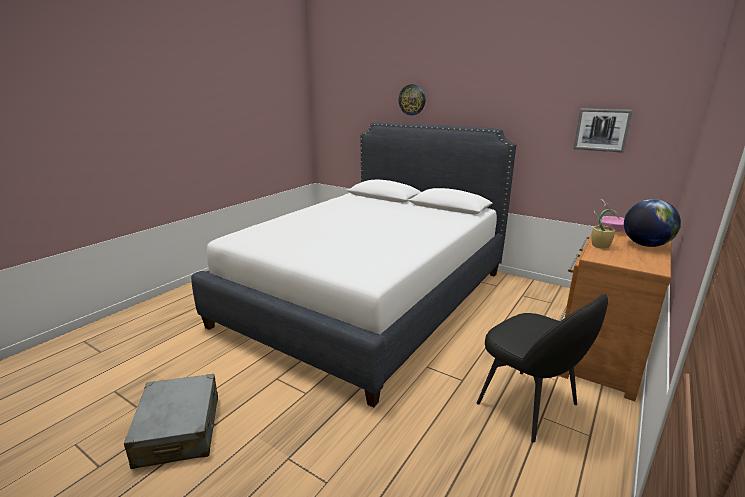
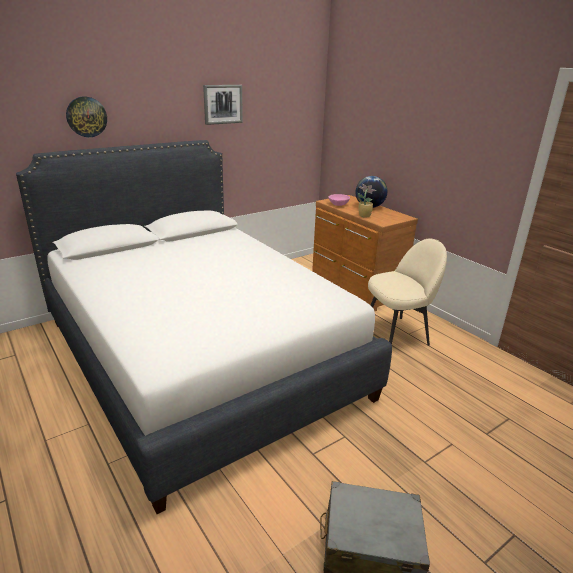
camera: 70 degrees left, 5 degrees up
black chair [477,294,608,442] -> beige chair [368,239,447,346]
picture [573,109,633,153] -> picture moved to [203,85,243,125]

